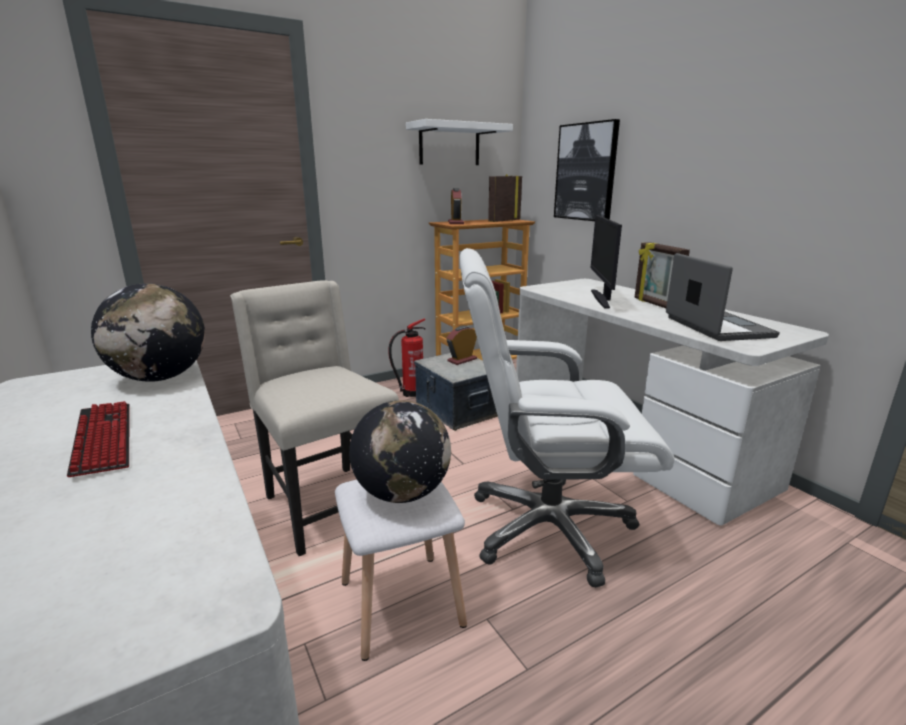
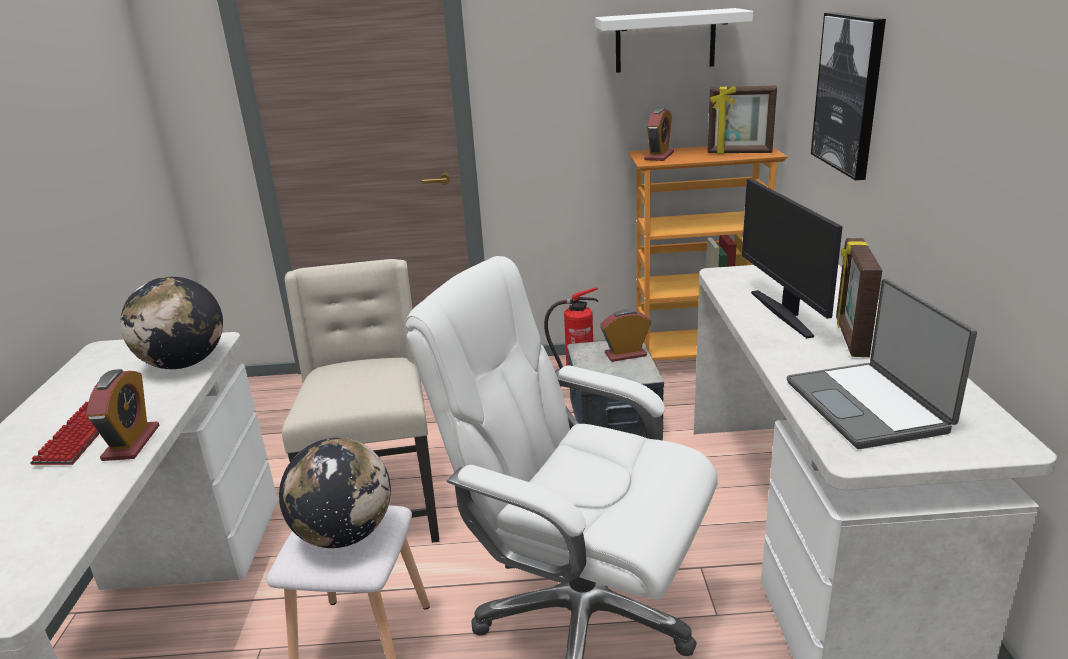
camera: 30 degrees right, 5 degrees up
picture frame [488,174,522,222] -> picture frame turned 150 degrees counterclockwise [707,85,777,154]
monitor [591,215,622,308] -> monitor turned 45 degrees counterclockwise [742,179,843,339]
laptop [666,253,780,341] -> laptop turned 150 degrees clockwise [787,279,977,449]
none -> alarm clock [86,369,160,461]

